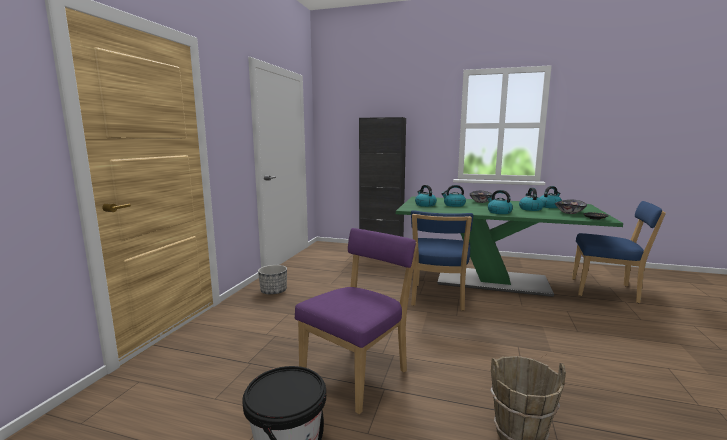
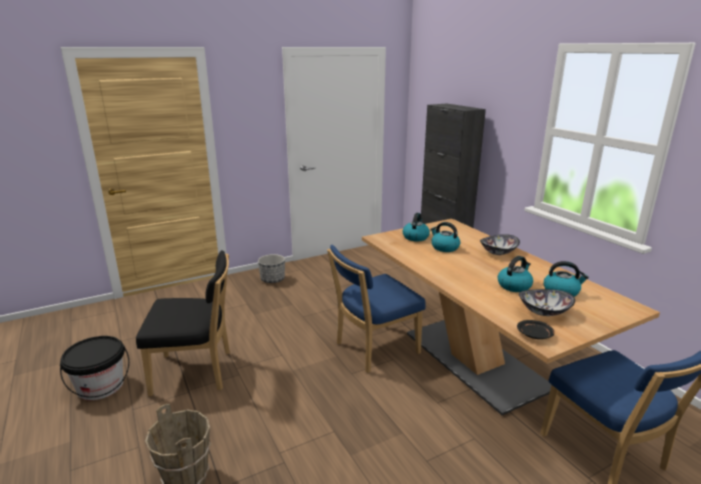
camera: 45 degrees right, 10 degrees up
purple chair [295,228,417,414] -> black chair [136,250,230,396]
green dining table [396,197,623,297] -> beige dining table [362,219,660,415]
kettle [487,190,513,214] -> none

